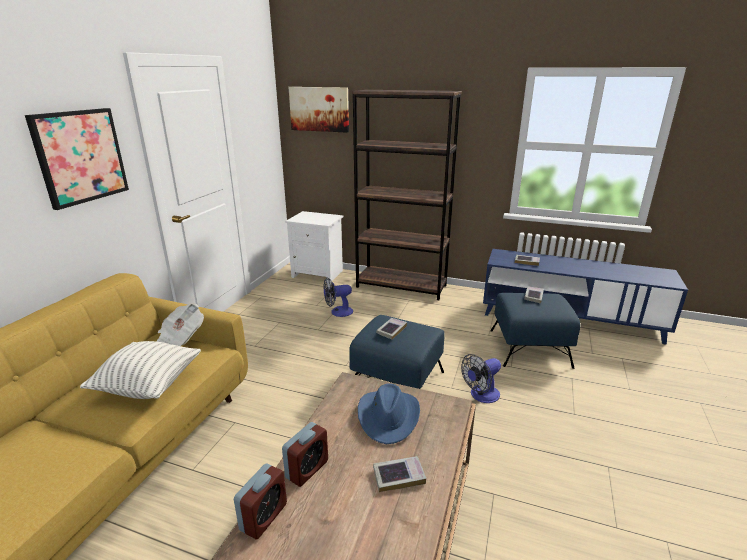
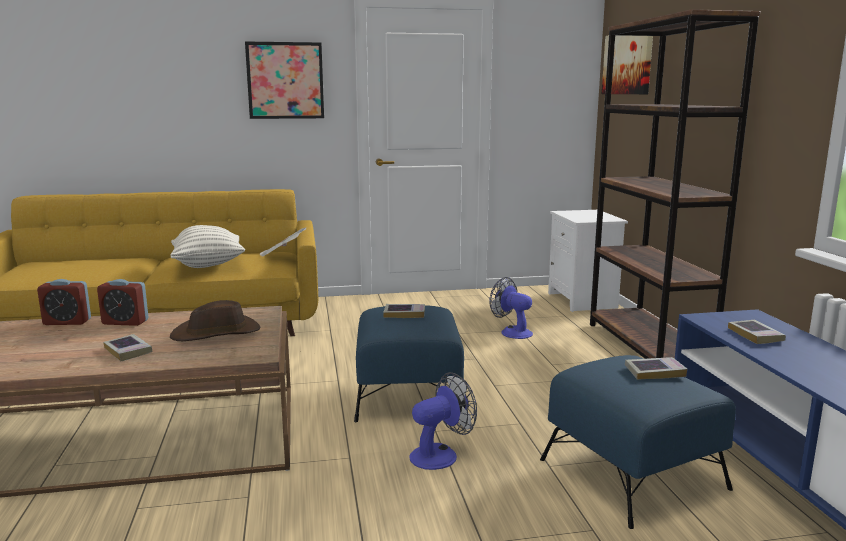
camera: 60 degrees right, 10 degrees down
blue hat [358,384,420,444] -> brown hat [170,300,261,341]
fan [461,354,501,403] -> fan turned 120 degrees clockwise [409,372,477,470]

